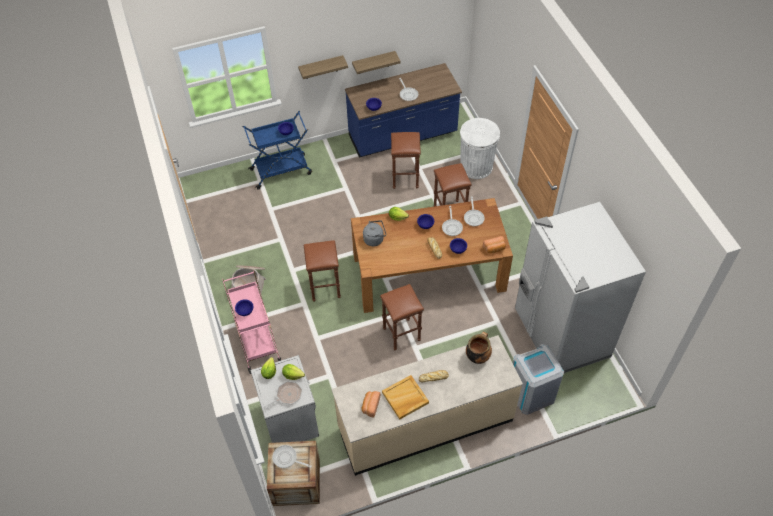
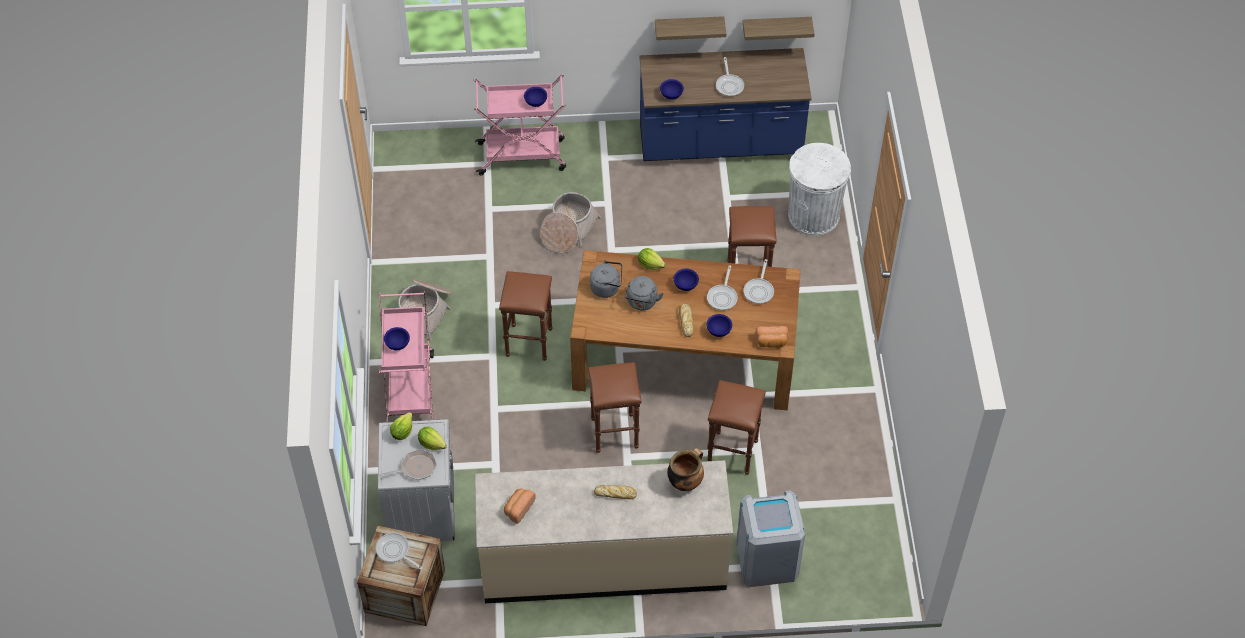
camera: 15 degrees right, 0 degrees up
blue cart [242,111,312,190] -> pink cart [474,75,566,176]
shelf [298,55,348,79] -> shelf moved to [742,17,815,40]
beige tray [382,375,429,420] -> none
brown stool [391,132,421,189] -> brown stool moved to [707,380,766,475]
white fridge [515,202,646,373] -> none
none -> basket [540,192,601,253]
none -> grey kettle [625,276,664,310]

